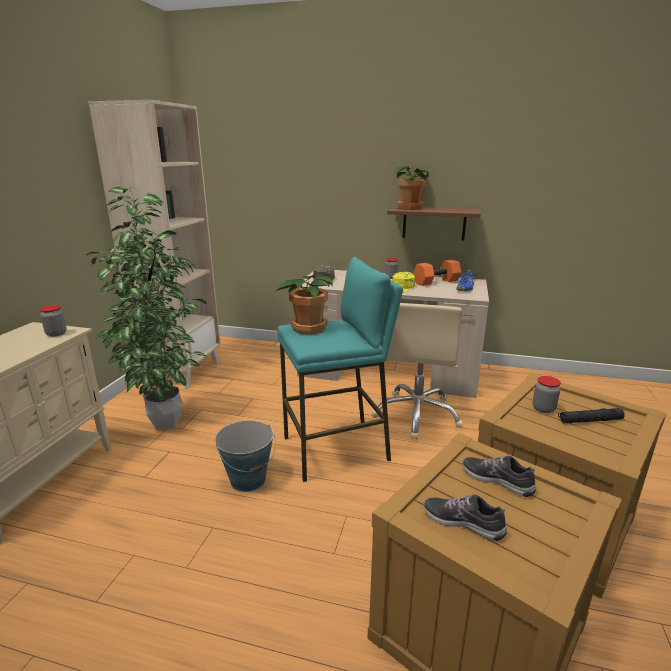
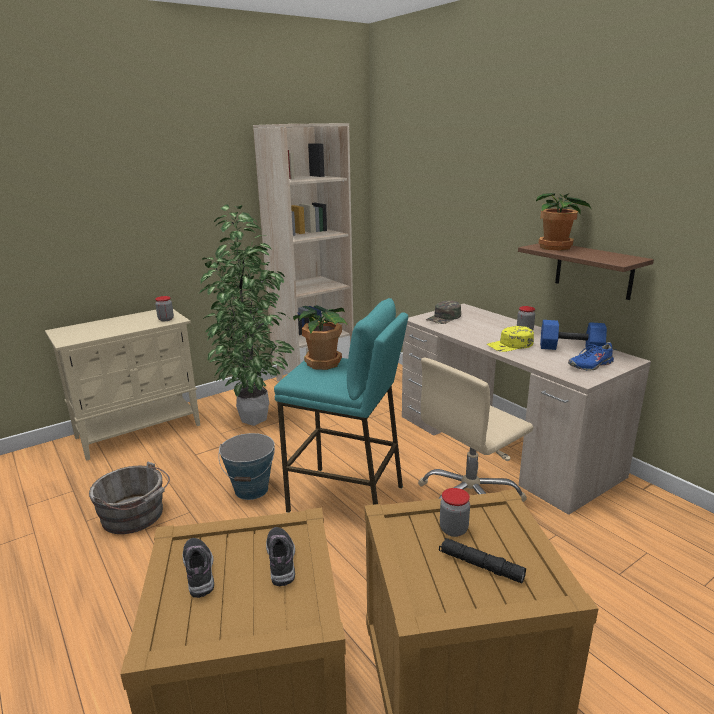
camera: 40 degrees right, 0 degrees up
orange dumbbell [413,260,461,286] -> blue dumbbell [540,320,607,351]
none -> grey bucket [89,462,170,534]

